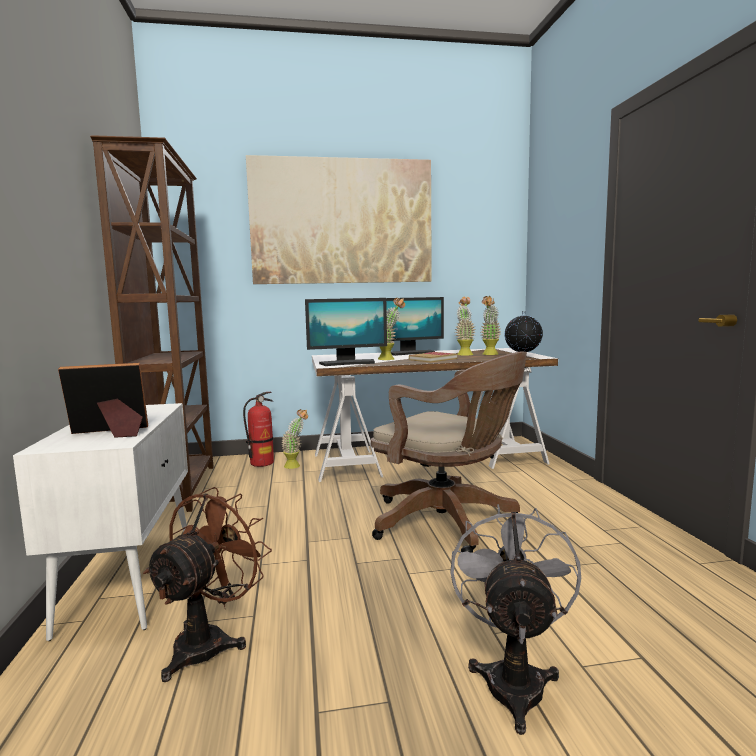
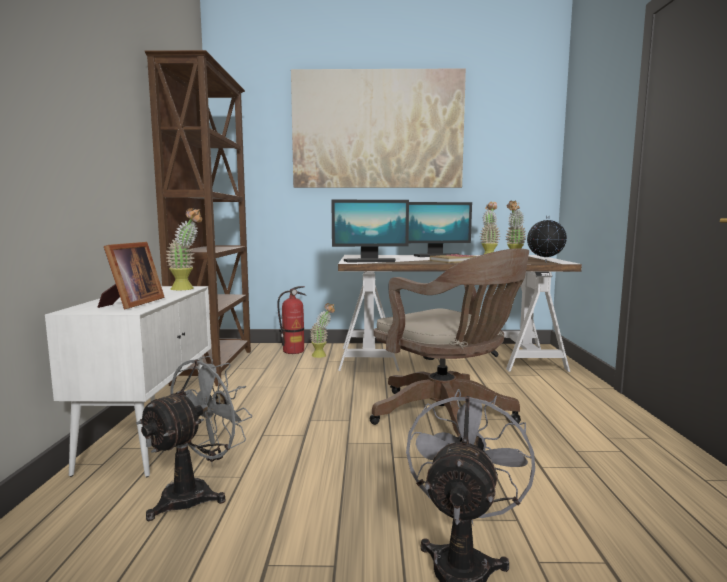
camera: 10 degrees right, 0 degrees up
picture frame [58,363,148,438] -> picture frame turned 105 degrees clockwise [98,242,165,309]
brown fan [143,487,272,682] -> grey fan [136,356,252,521]
potted plant [378,298,405,360] -> potted plant moved to [166,208,202,291]

